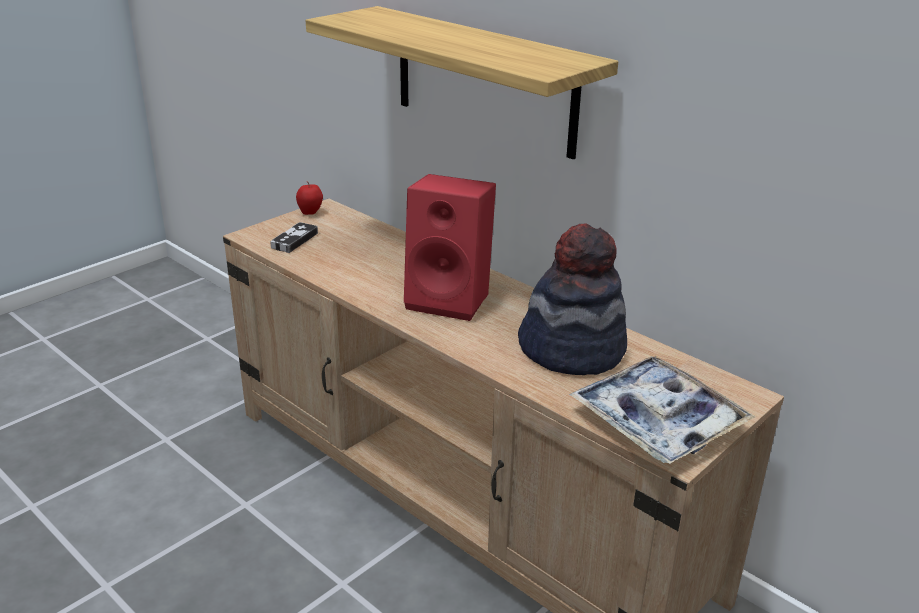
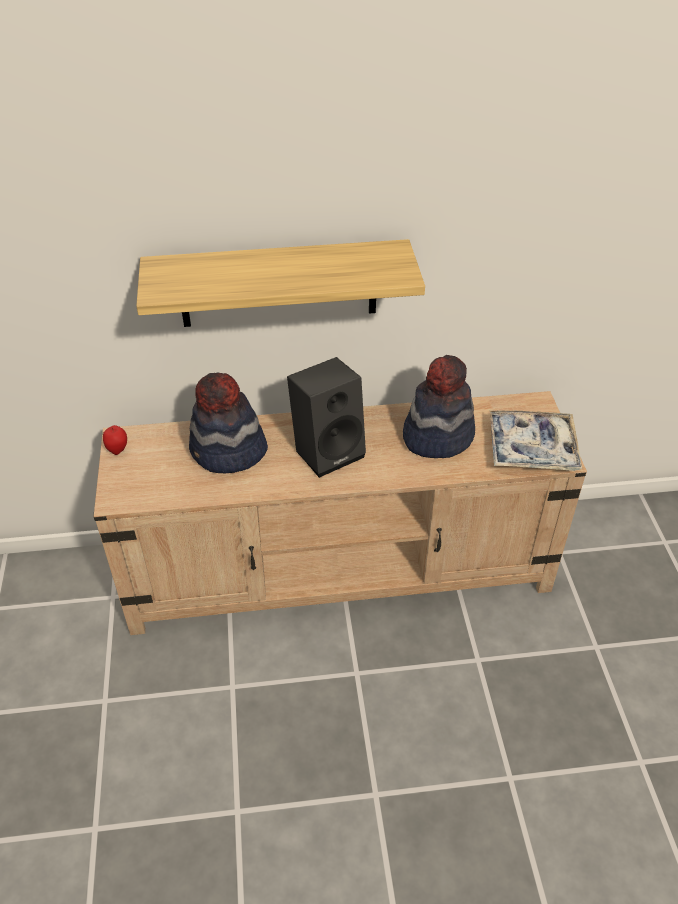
camera: 50 degrees left, 15 degrees up
game controller [270,222,318,253] -> none
red speaker [404,174,496,321] -> black speaker [287,357,366,478]
none -> hat [189,372,268,474]

